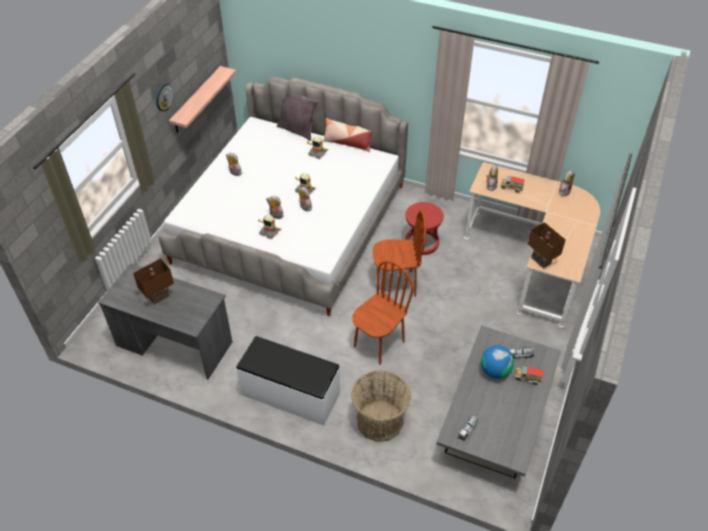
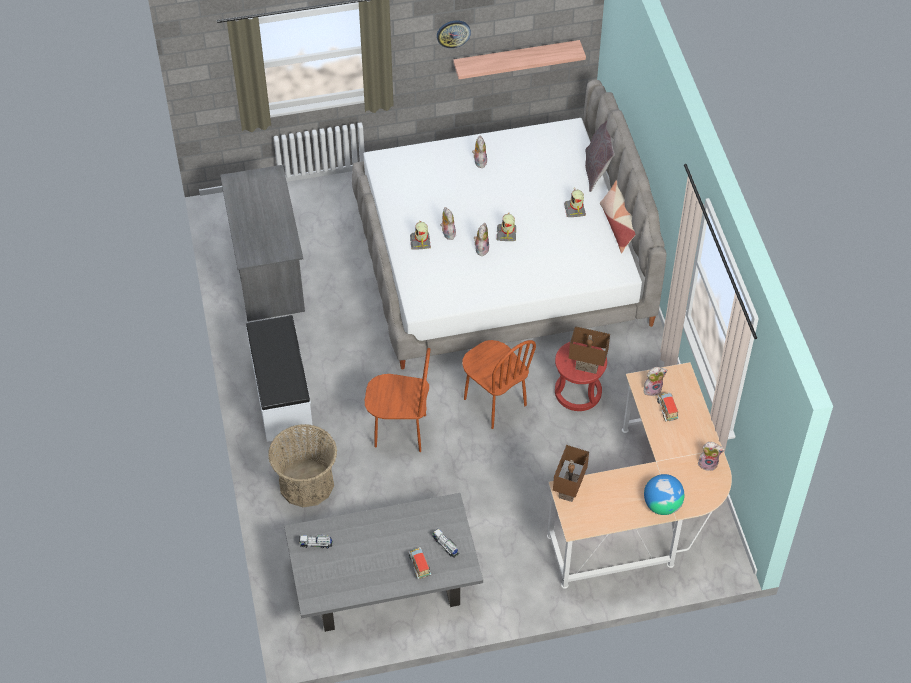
camera: 55 degrees right, 5 degrees up
brown table lamp [133,258,174,305] -> brown table lamp moved to [569,326,610,374]
globe [481,345,514,379] -> globe moved to [644,474,684,515]

